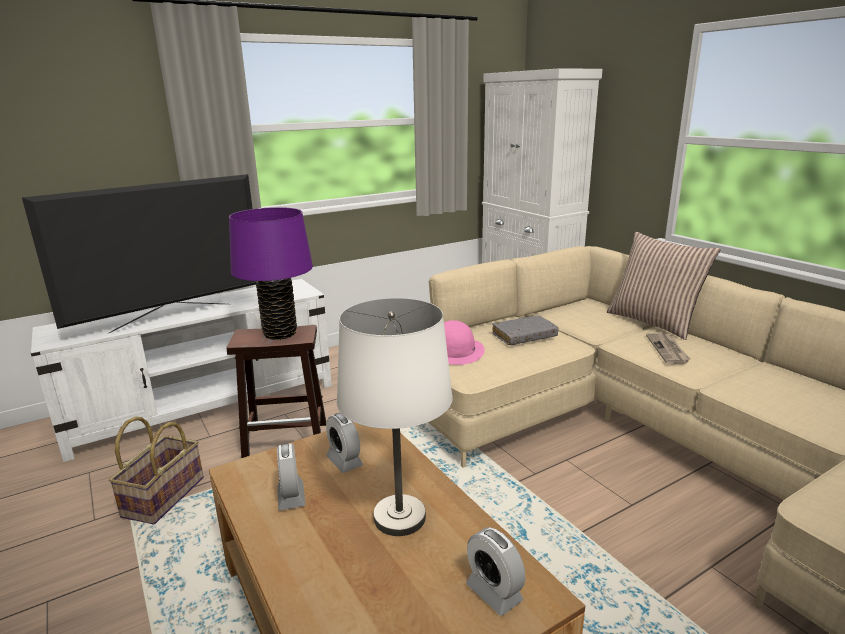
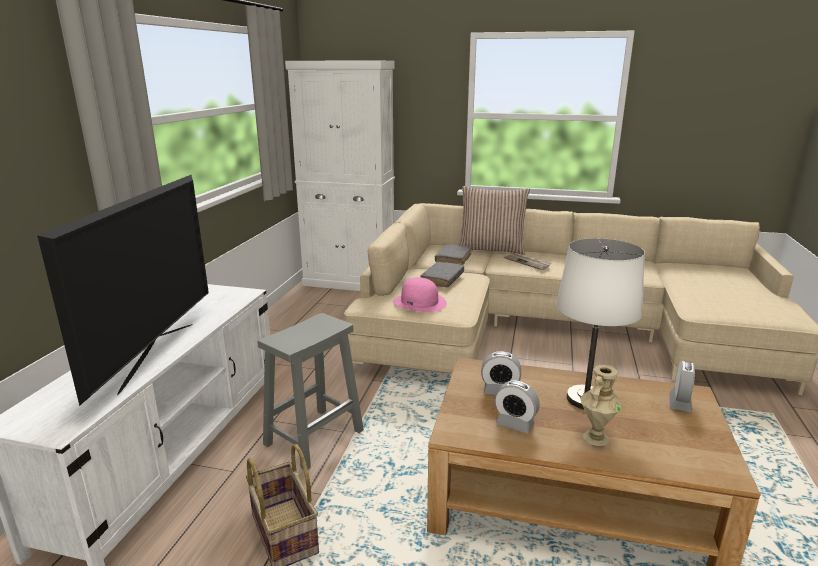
camera: 45 degrees left, 0 degrees up
brown stool [227,325,326,458] -> grey stool [257,313,364,469]
purple table lamp [229,207,313,340] -> none
alarm clock [466,527,525,616] -> alarm clock turned 75 degrees counterclockwise [669,361,695,412]
none -> grey book [435,245,472,265]
none -> beige vase [580,365,623,446]

